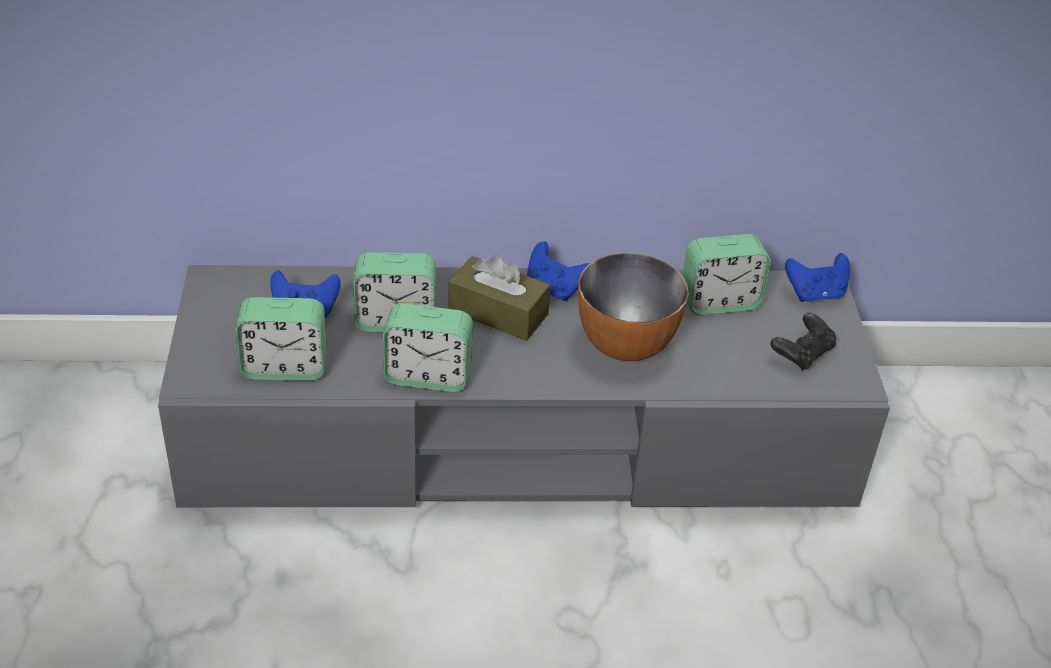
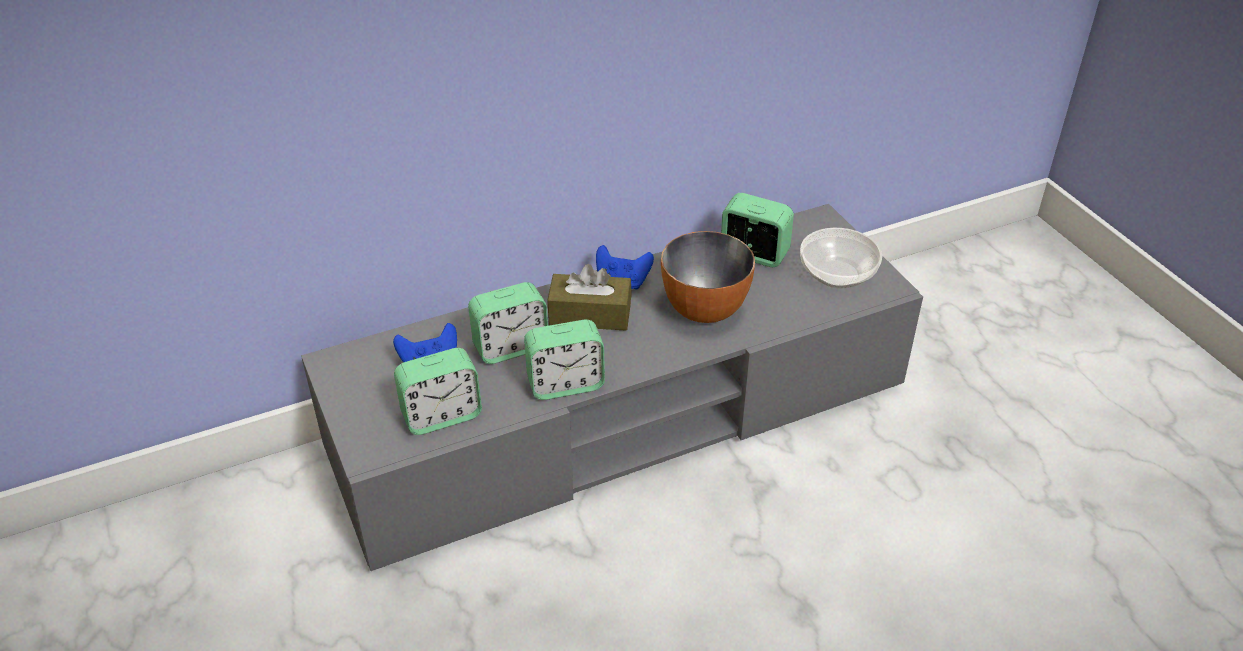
camera: 20 degrees left, 0 degrees up
alarm clock [682,234,771,315] -> alarm clock turned 120 degrees counterclockwise [721,193,794,267]
black game controller [770,313,836,371] -> bowl [800,228,882,289]
blue game controller [785,253,850,302] -> none

